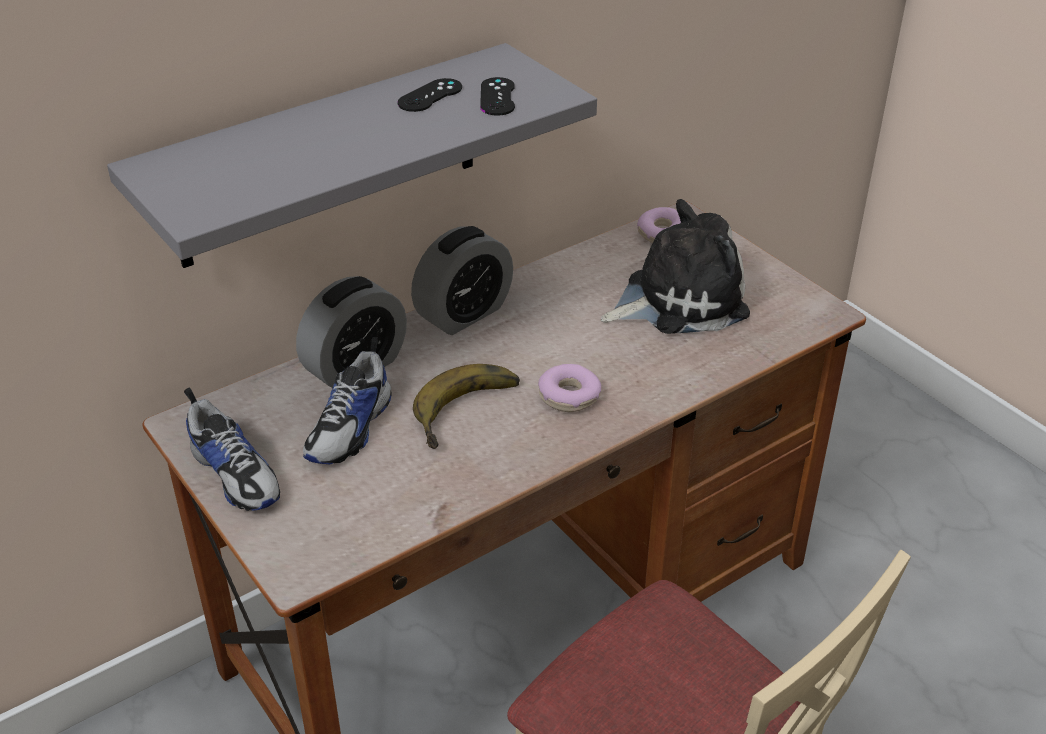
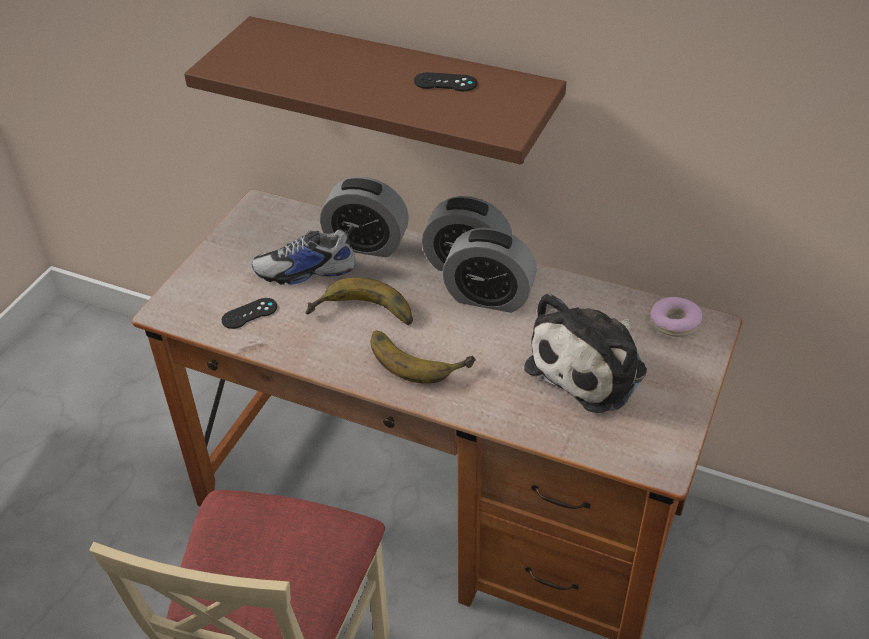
camera: 60 degrees right, 5 degrees up
grey shelf [107,43,597,268] -> brown shelf [184,16,566,164]
shoe [184,387,280,511] -> none
black game controller [480,77,515,116] -> black game controller moved to [222,298,277,329]
donut [538,364,601,412] -> banana [371,330,476,384]
plush toy [601,199,750,334] -> plush toy turned 90 degrees clockwise [524,293,647,413]
none -> alarm clock [442,227,537,313]

